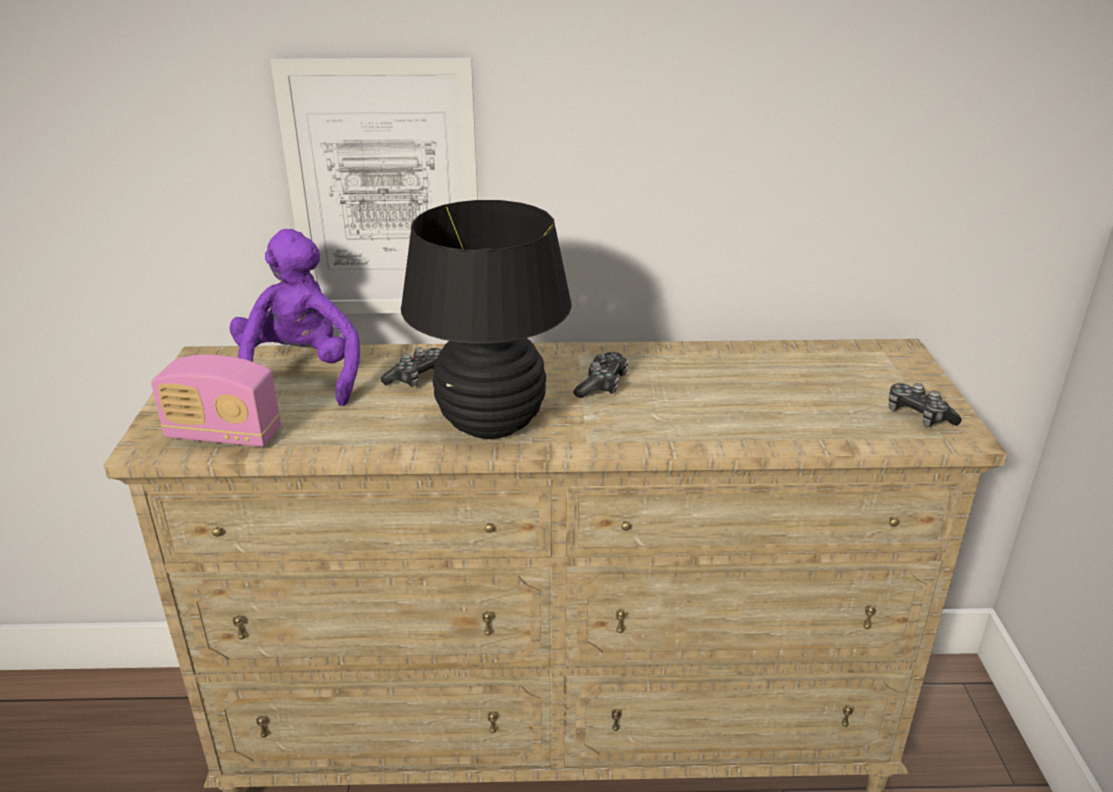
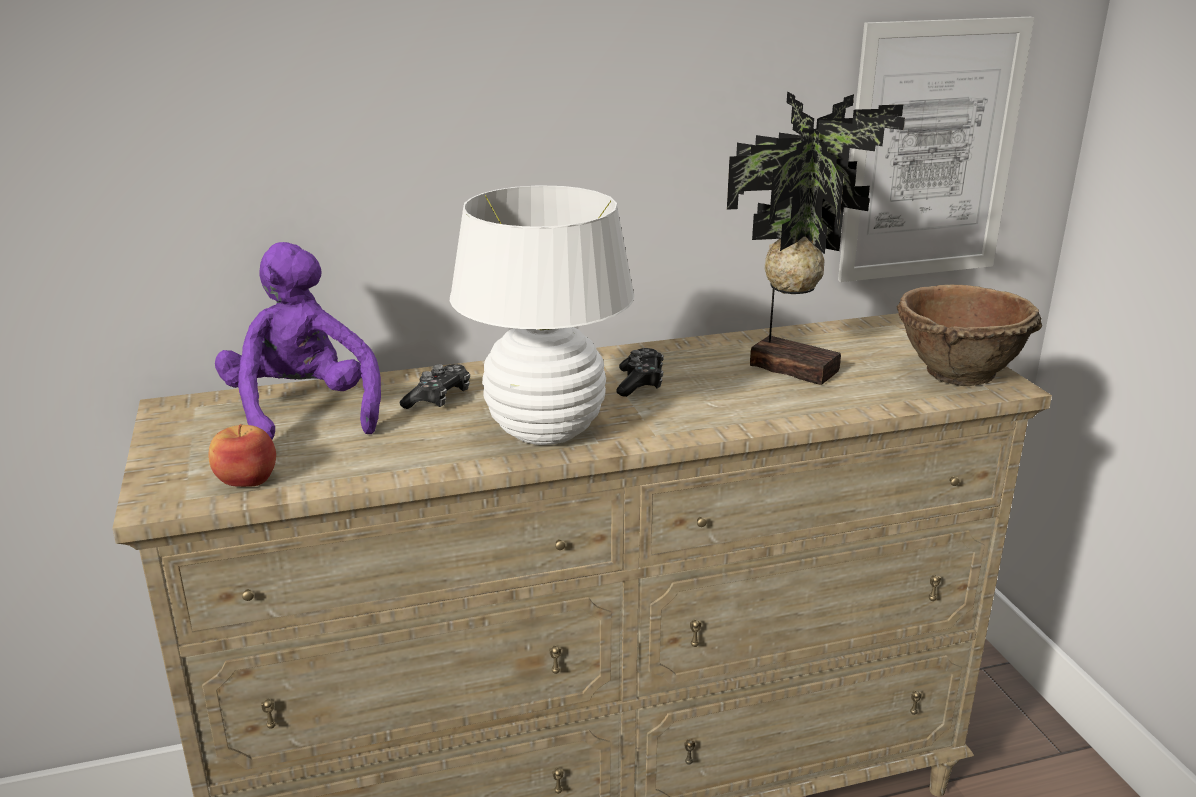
camera: 15 degrees left, 5 degrees down
radio [151,355,281,447] -> apple [208,424,276,487]
picture [270,58,478,314] -> picture moved to [838,17,1034,282]
black table lamp [401,200,572,439] -> white table lamp [450,185,635,445]
game controller [889,383,962,427] -> brown bowl [896,285,1042,386]
none -> potted plant [727,92,905,385]

